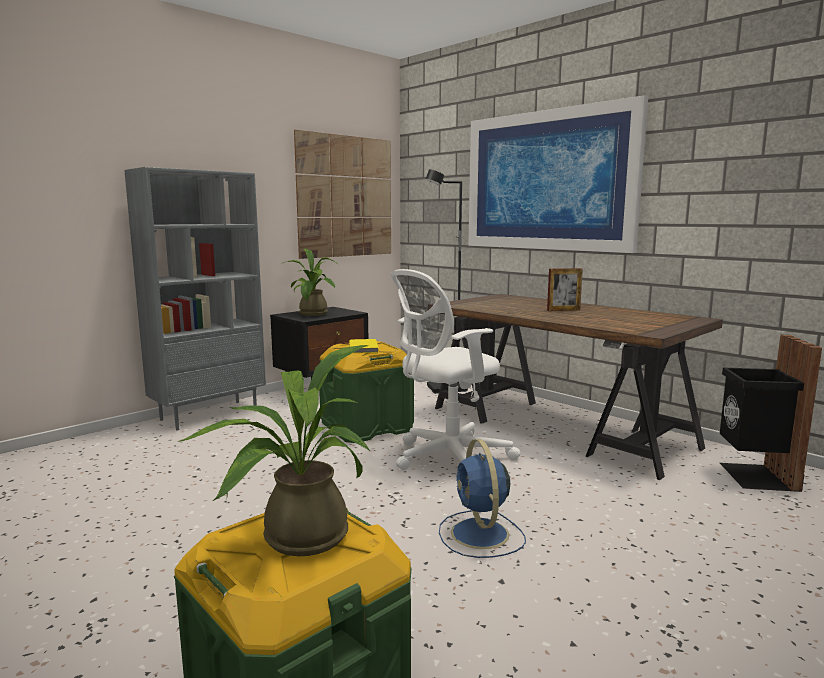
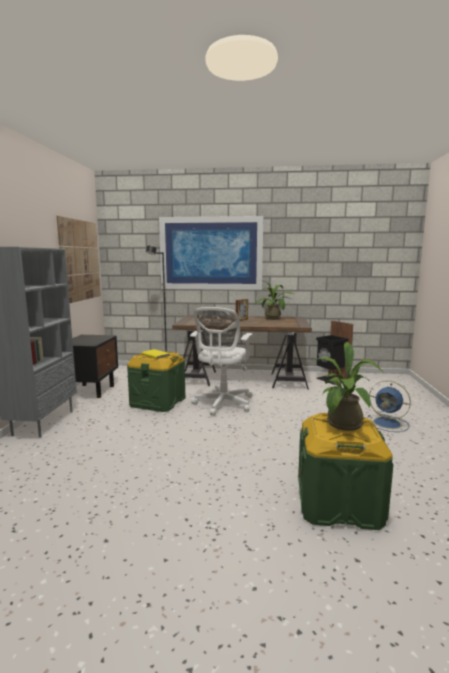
camera: 40 degrees left, 0 degrees up
potted plant [283,248,339,316] -> potted plant moved to [253,280,294,320]
blue fan [439,439,526,558] -> blue fan moved to [367,380,411,432]

